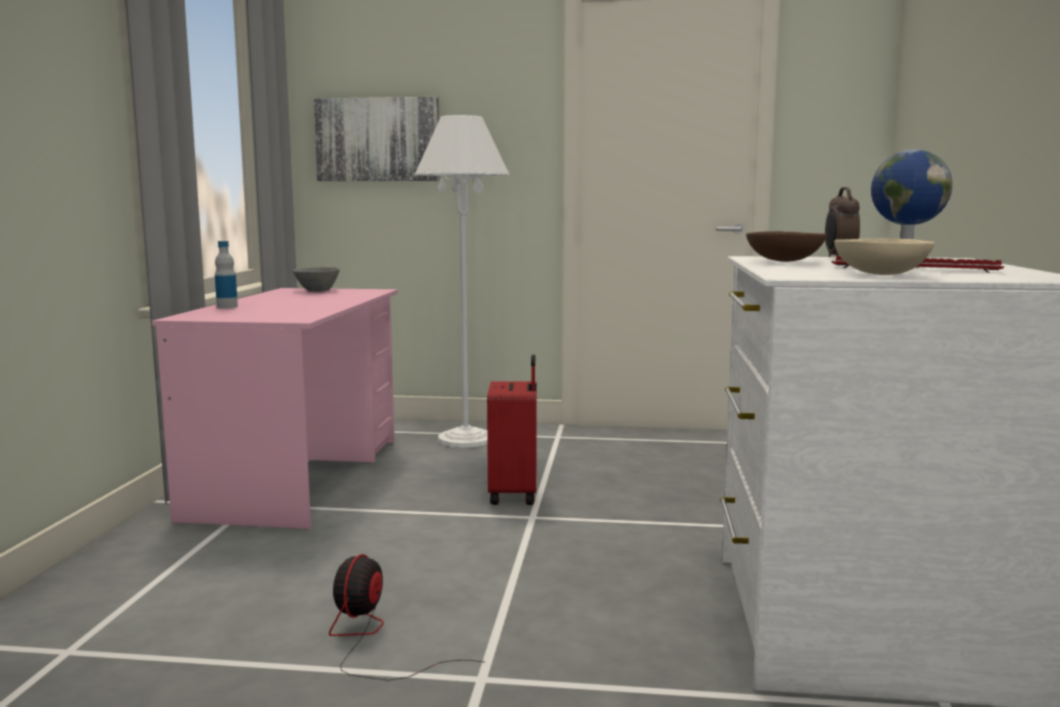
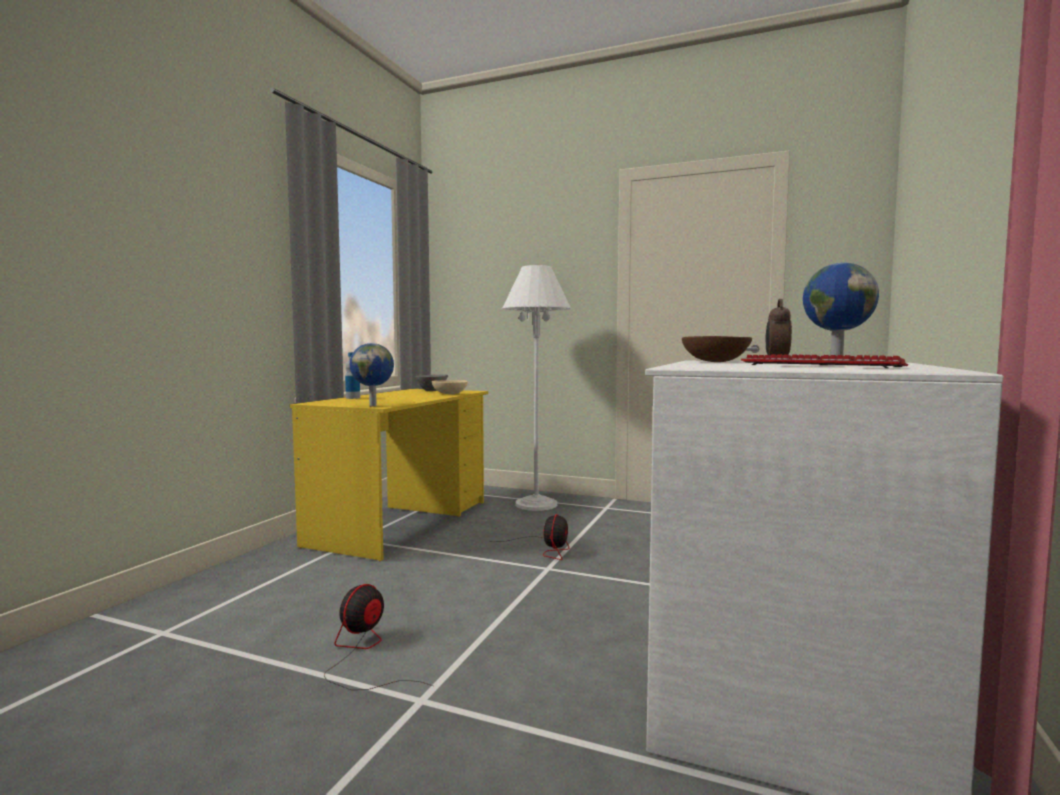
camera: 15 degrees right, 5 degrees down
pink desk [152,288,398,530] -> yellow desk [290,389,488,561]
picture [313,97,440,181] -> none
red suitcase [487,355,537,505] -> fan [492,514,569,560]
beige bowl [834,238,935,275] -> beige bowl moved to [432,380,468,394]
none -> globe [350,343,394,407]

